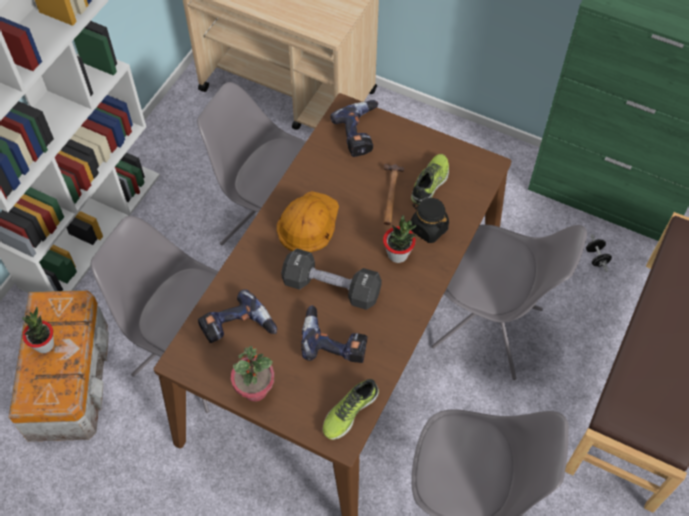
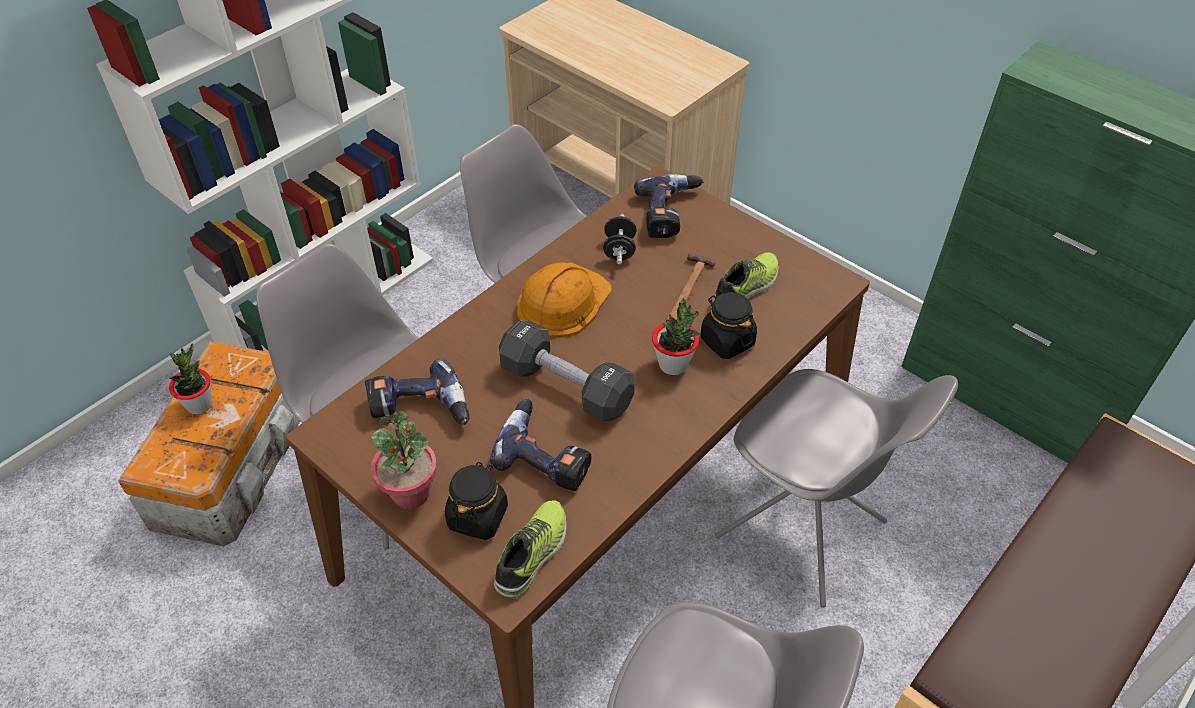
camera: 15 degrees right, 10 degrees down
shoe [323,379,379,440] -> shoe turned 150 degrees clockwise [494,500,567,598]
black dumbbell [586,234,612,272] -> black dumbbell moved to [603,214,637,264]
none -> black jar [445,462,508,540]

